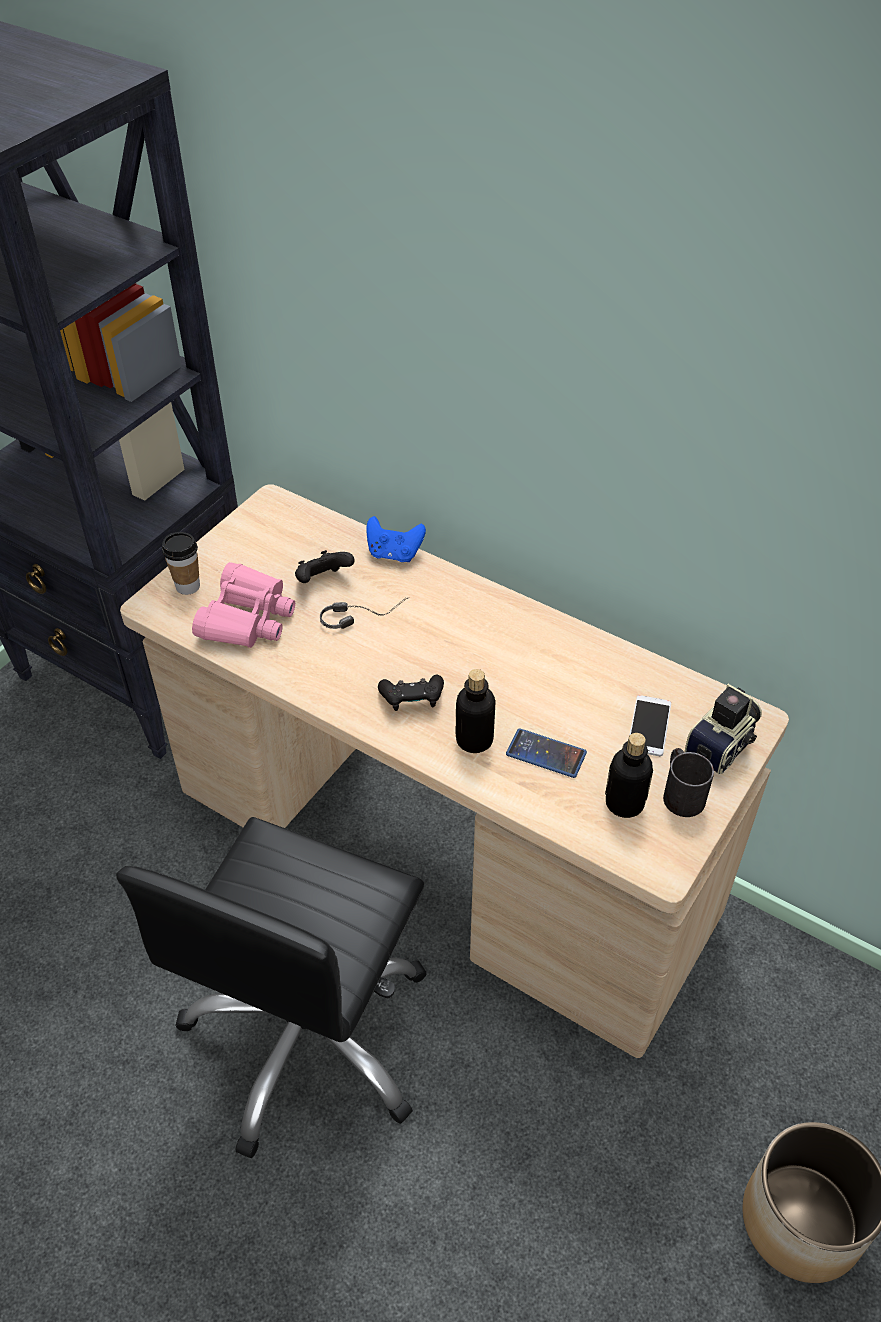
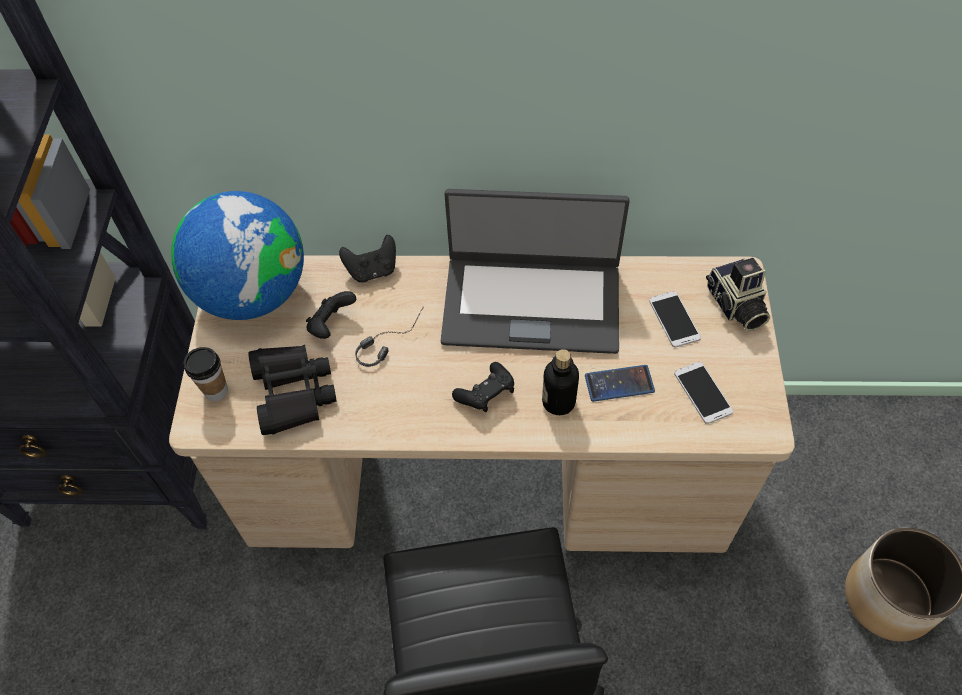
camera: 30 degrees left, 10 degrees up
pink binoculars [192,562,295,648] -> black binoculars [248,345,337,435]
blue game controller [366,516,426,562] -> black game controller [339,235,396,282]
bottle [605,733,653,818] -> phone [674,361,733,424]
black mug [663,748,714,817] -> none
camera [684,684,762,774] -> camera turned 150 degrees clockwise [706,258,770,331]
none -> globe [171,191,304,320]
none -> laptop [441,189,629,354]

